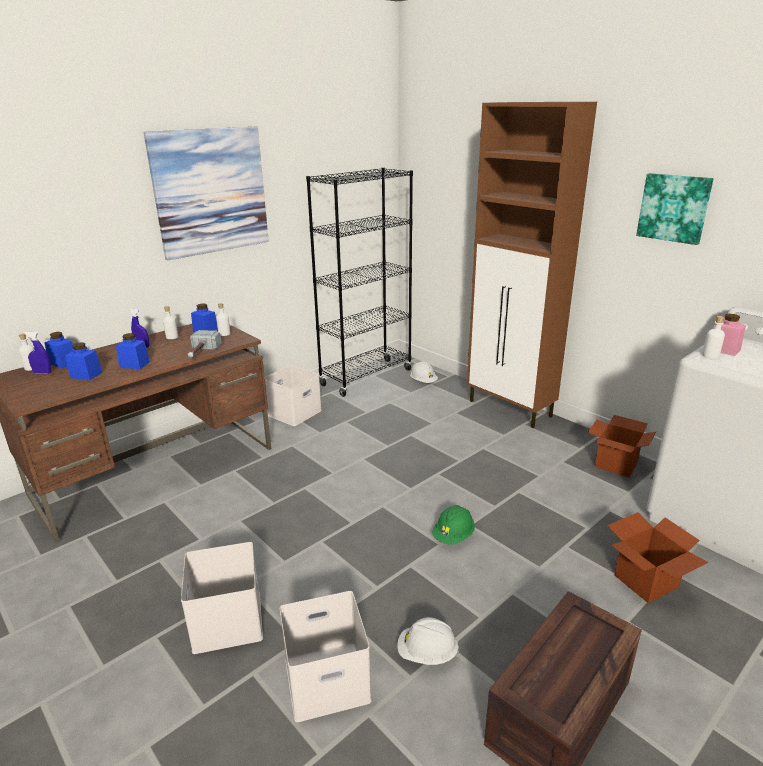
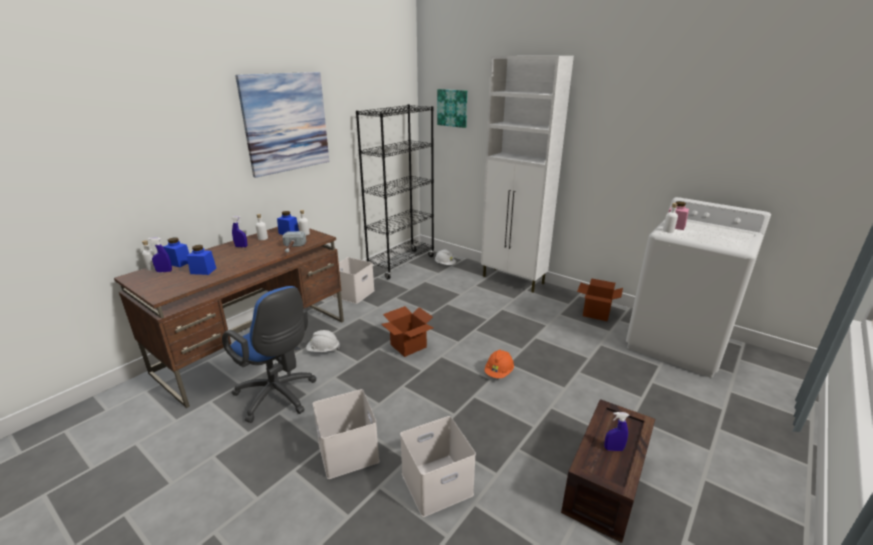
camera: 10 degrees left, 0 degrees up
blue jar [116,333,150,369] -> none
white hard hat [397,617,459,665] -> white hard hat moved to [306,330,340,352]
green hard hat [432,505,475,545] -> orange hard hat [484,350,514,378]
brown cabinet [467,102,597,428] -> white cabinet [481,56,574,293]
cardboard box [607,512,708,603] -> cardboard box moved to [381,306,433,357]
picture [636,173,714,245] -> picture moved to [437,89,467,128]
none -> blue office chair [222,286,317,423]
none -> blue spray bottle [604,412,629,451]

